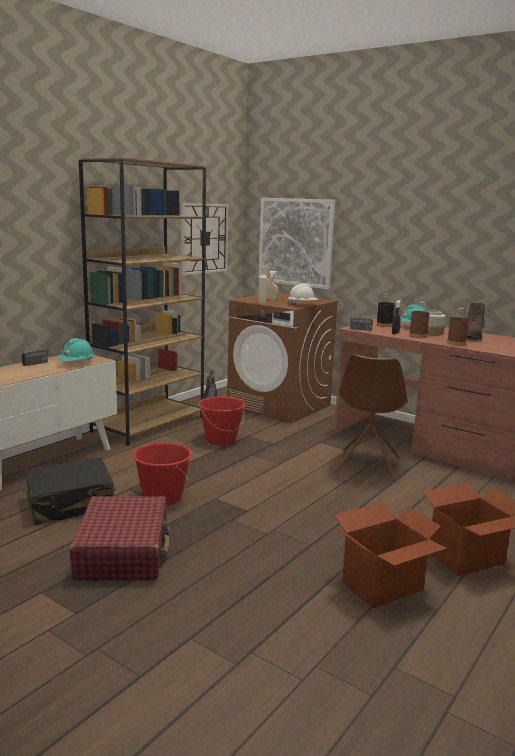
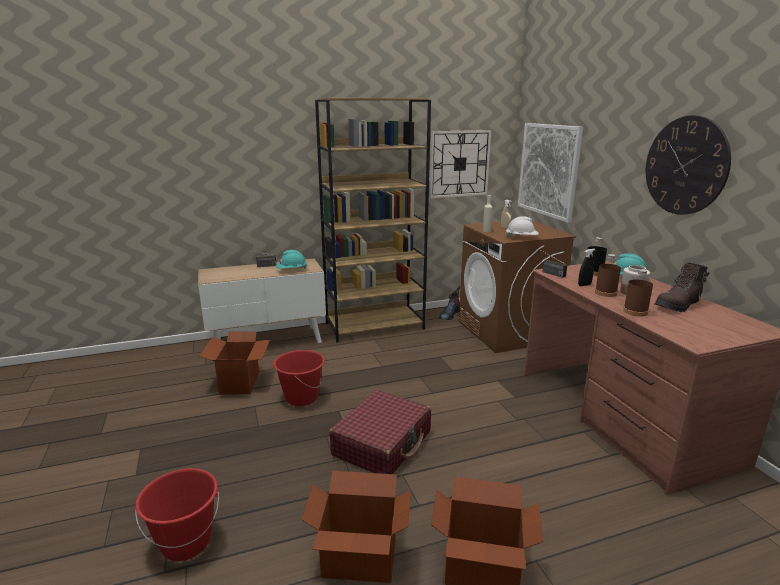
camera: 35 degrees right, 5 degrees up
black suitcase [25,457,116,525] -> cardboard box [200,331,270,394]
red suitcase [70,496,169,581] -> red suitcase moved to [329,390,431,474]
red bucket [198,396,245,446] -> red bucket moved to [135,468,219,561]
brown chair [335,354,408,481] -> none
none -> wall clock [646,115,731,215]

